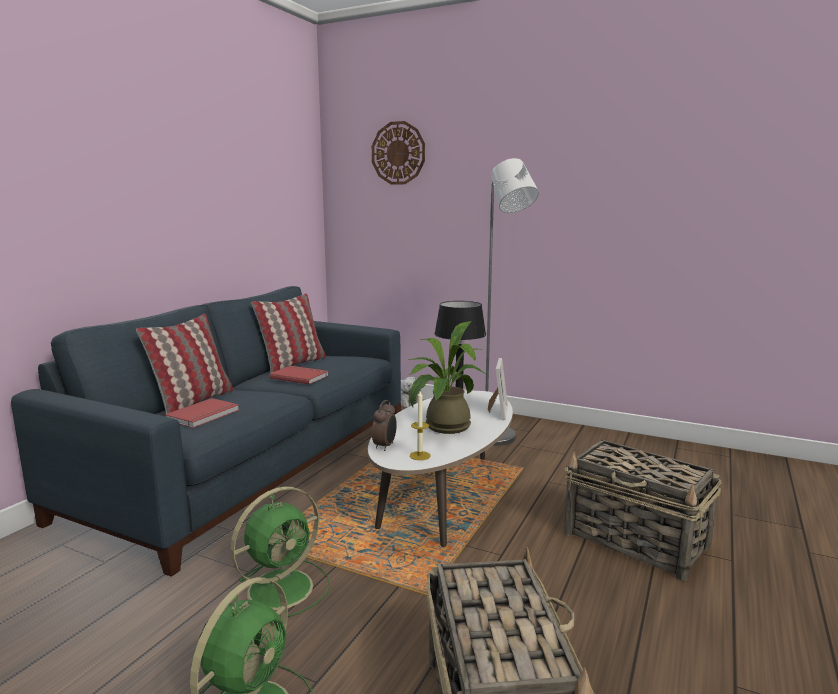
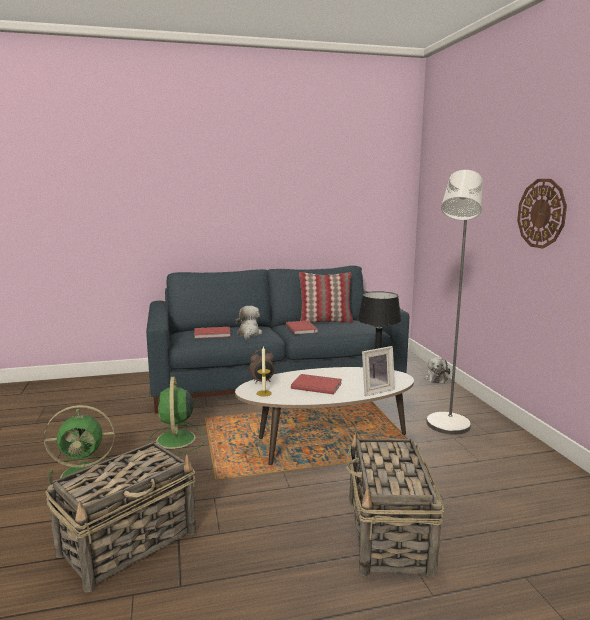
camera: 50 degrees right, 0 degrees up
pillow [136,314,233,414] -> none
green fan [230,486,330,618] -> green fan turned 75 degrees clockwise [148,377,205,454]
wall clock [372,121,425,185] -> wall clock moved to [517,179,567,249]
potted plant [408,321,485,434] -> red book [291,374,342,395]
none -> plush toy [235,306,262,340]

